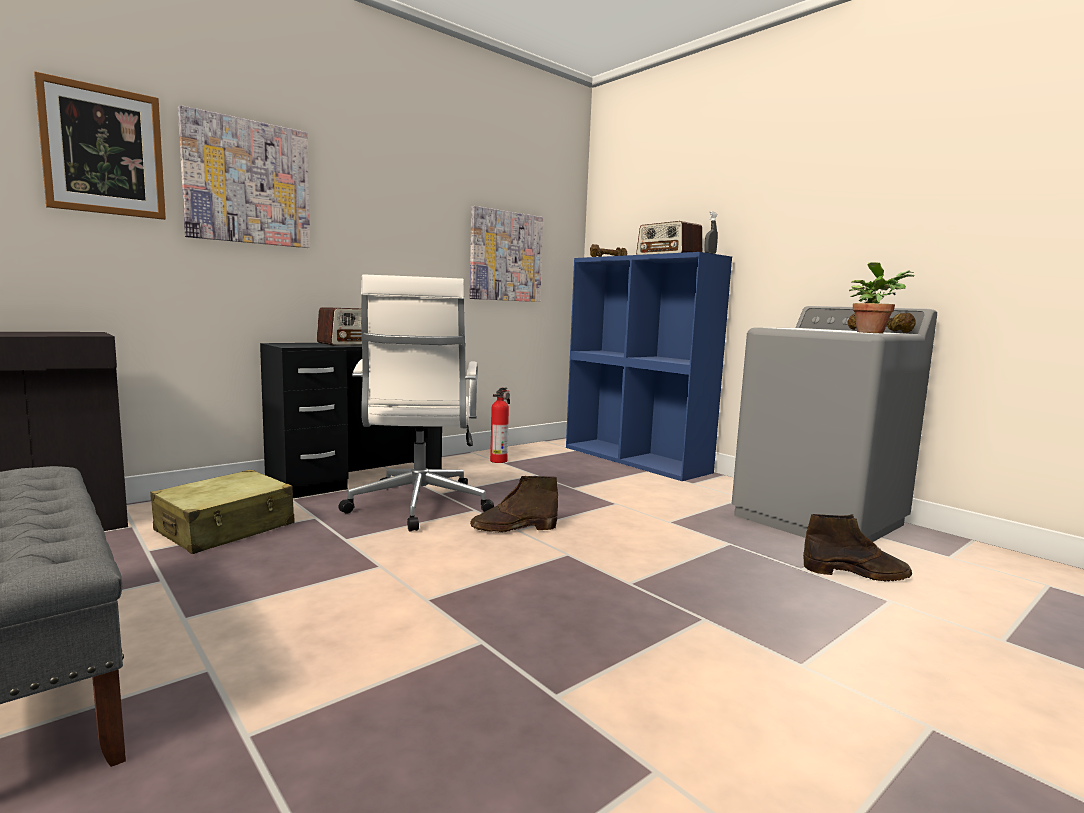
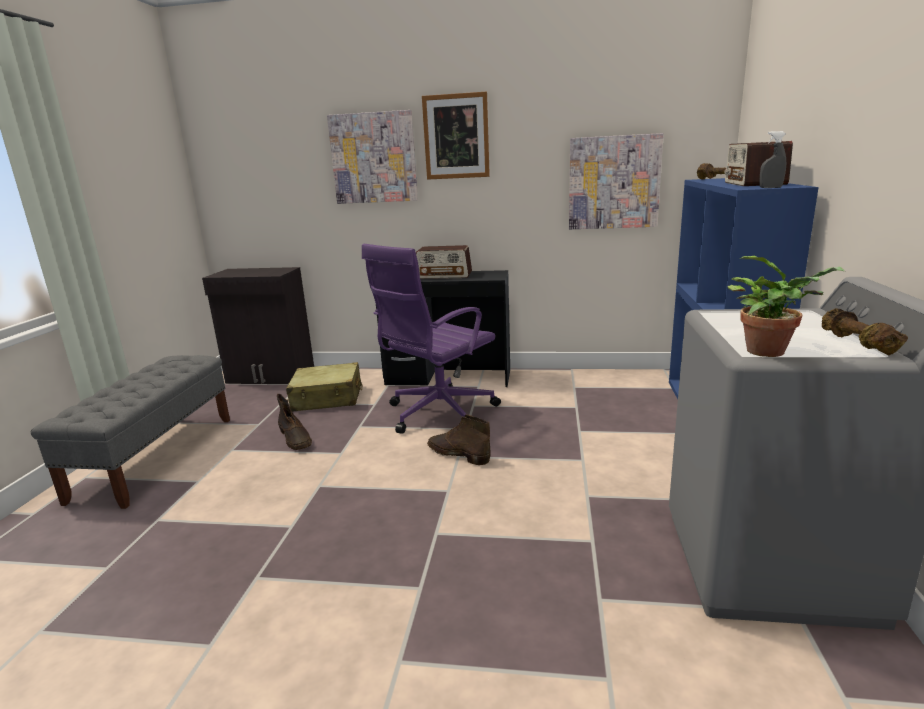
camera: 50 degrees right, 10 degrees up
picture [34,71,166,220] -> picture moved to [422,92,490,180]
white office chair [339,274,494,531] -> purple office chair [362,244,501,434]
fire extinguisher [490,387,510,463] -> none
brown boot [803,514,912,582] -> brown boot moved to [277,394,312,450]

